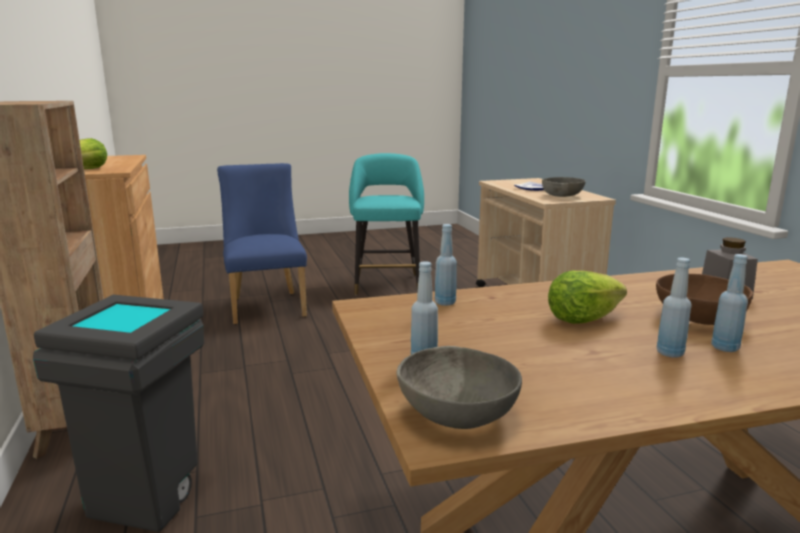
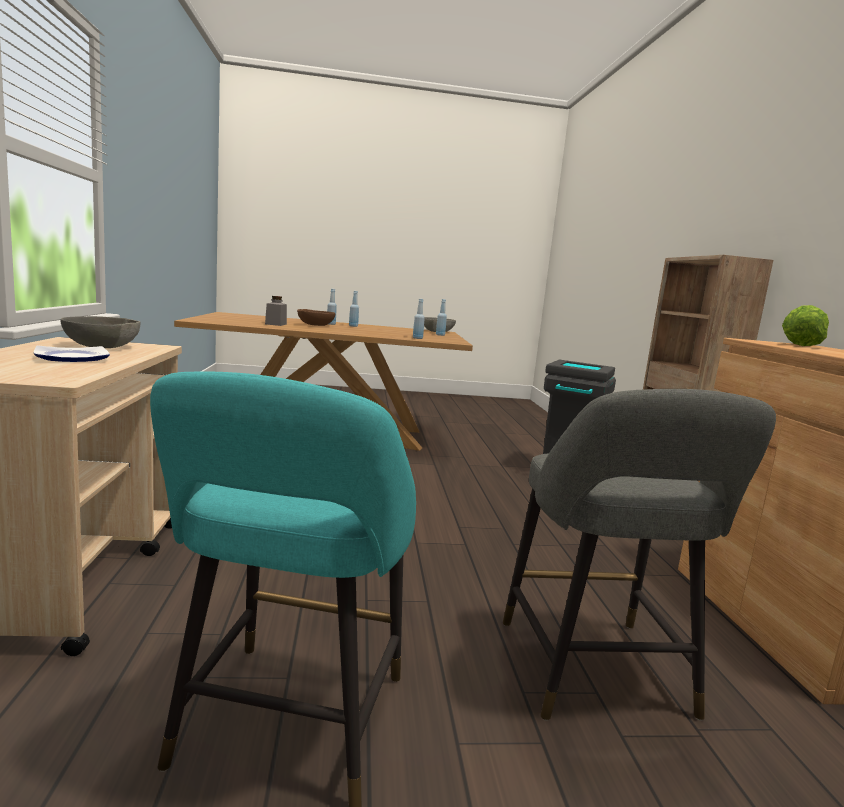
camera: 170 degrees left, 5 degrees down
blue chair [217,163,307,325] -> grey stool [503,389,776,721]
lettuce [548,271,627,324] -> none

